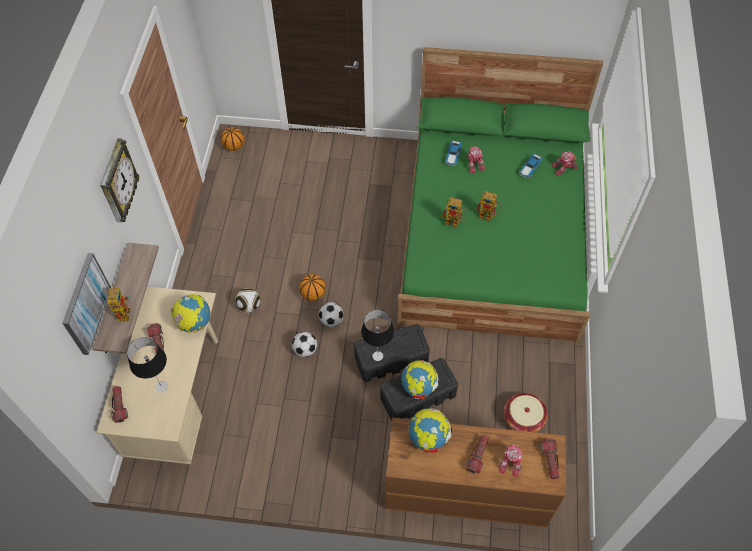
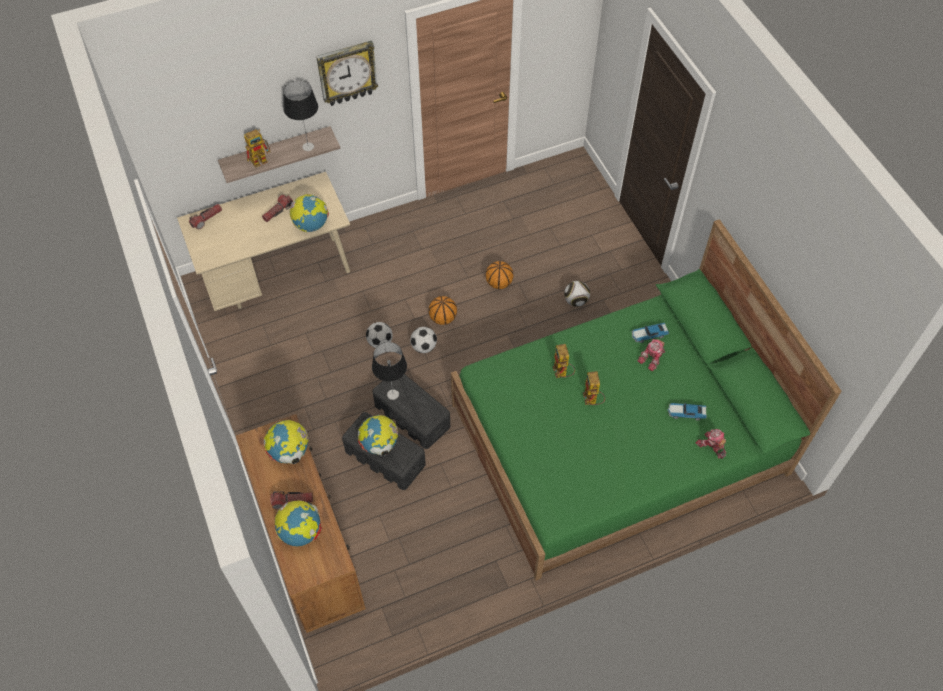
camera: 60 degrees right, 0 degrees up
picture [62,253,111,355] -> none
table lamp [127,337,168,392] -> table lamp moved to [283,80,318,151]
basketball [221,127,245,151] -> basketball moved to [485,261,513,289]
football [235,288,260,313] -> football moved to [564,281,590,307]
toy robot [498,444,522,477] -> globe [275,501,322,546]
basket [504,393,548,432] -> none
flashlight [540,438,559,479] -> none

